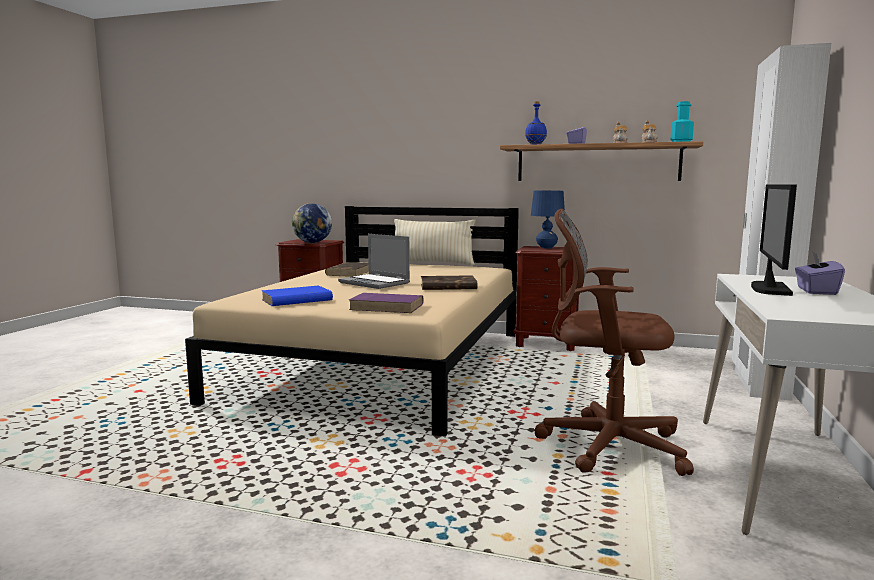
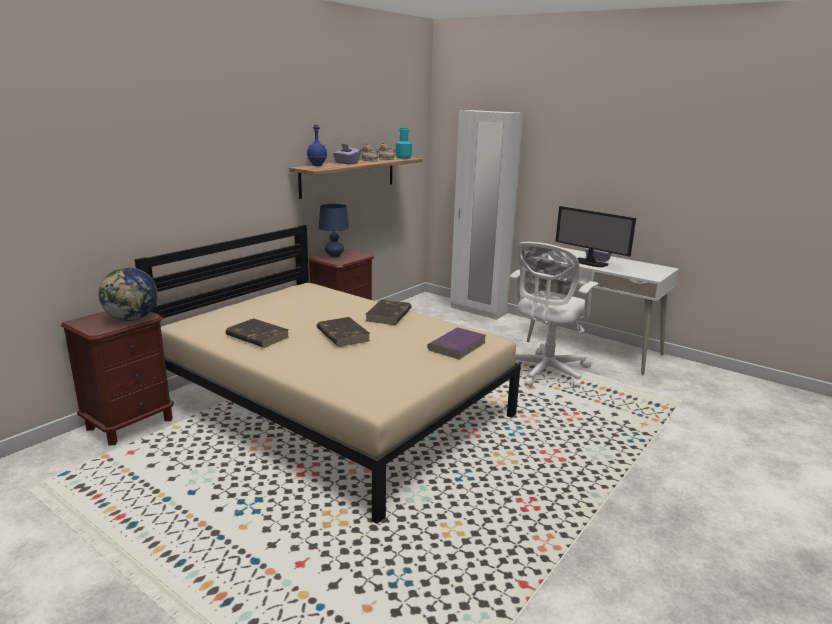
camera: 70 degrees left, 10 degrees up
blue book [261,285,333,306] -> none
laptop [338,234,410,289] -> brown book [317,317,370,347]
beige pillow [394,219,476,266] -> none
brown office chair [534,209,694,476] -> white office chair [510,242,598,388]

